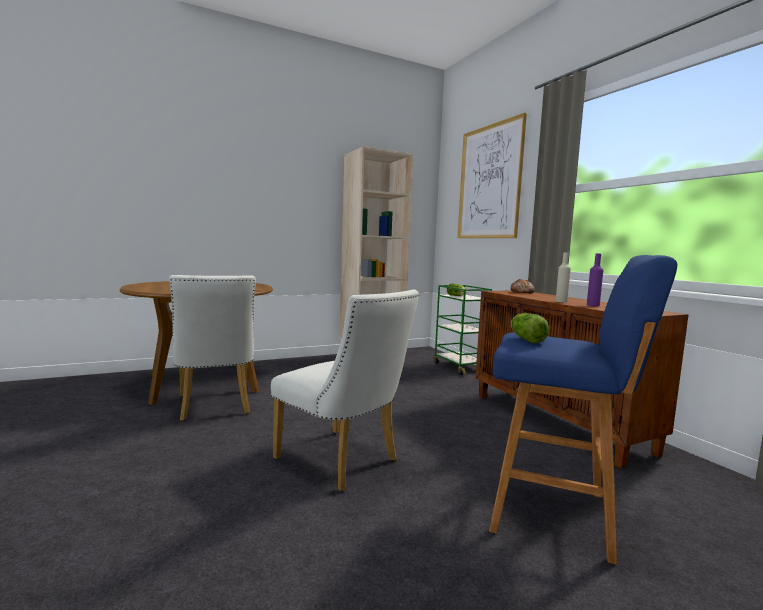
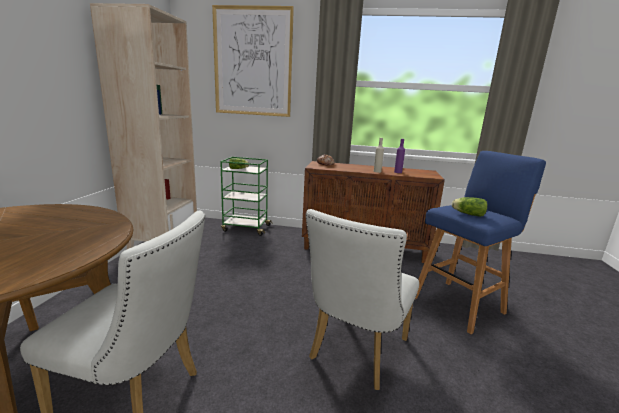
camera: 55 degrees left, 10 degrees up
white chair [271,290,419,491] -> white chair turned 135 degrees clockwise [306,209,419,390]

